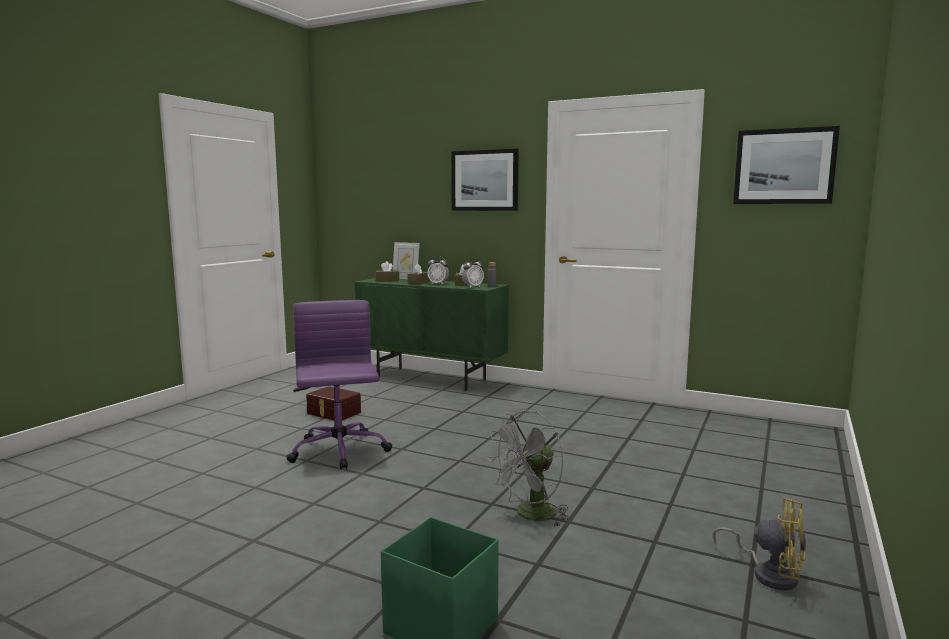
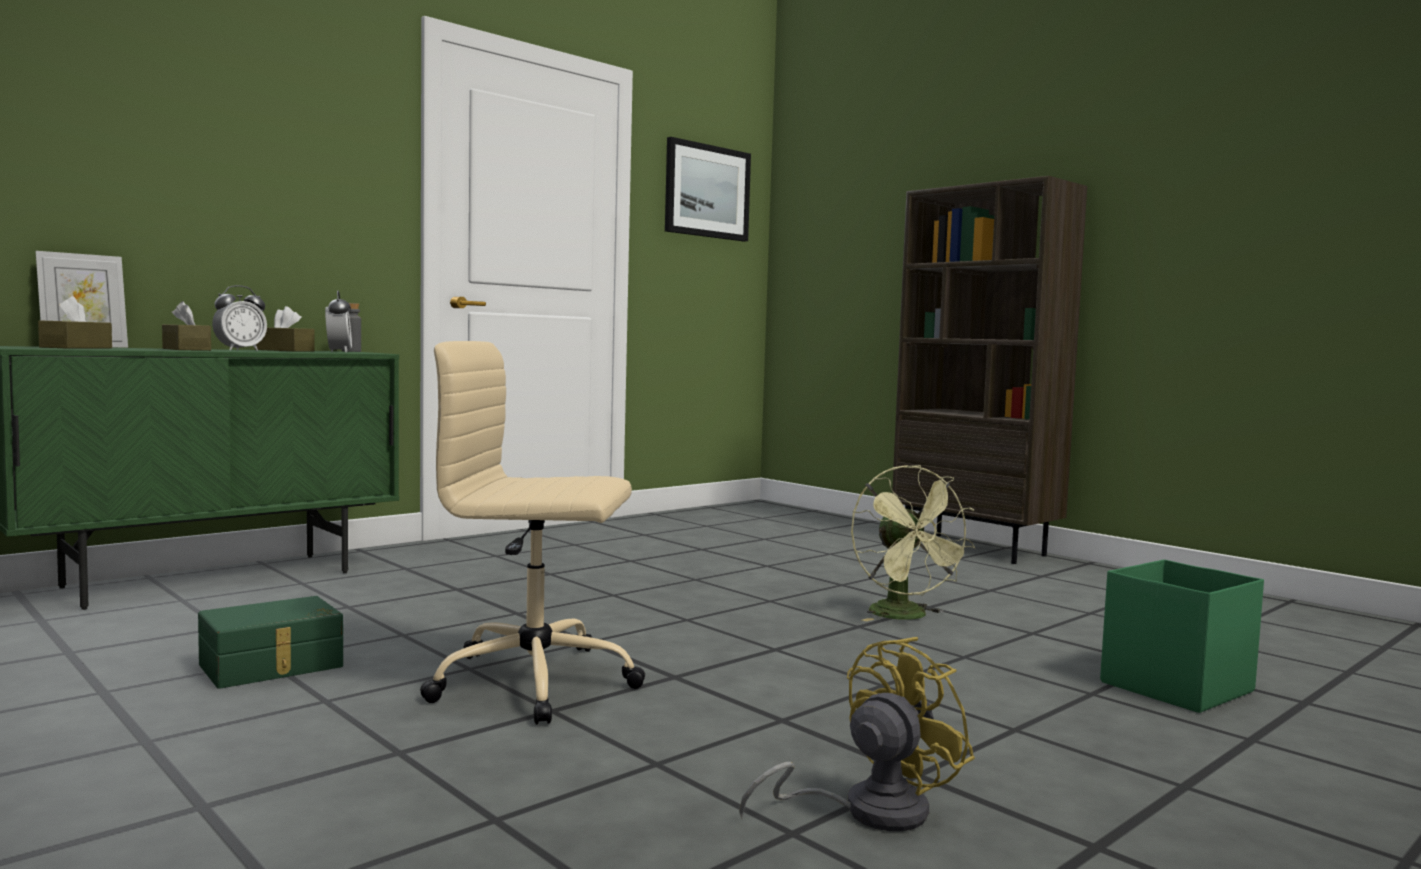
camera: 70 degrees left, 5 degrees down
purple office chair [286,300,393,469] -> beige office chair [420,341,645,725]
brown storage box [306,386,361,421] -> green storage box [198,596,343,689]
picture [451,149,519,211] -> none
grey fan [487,410,569,527] -> green fan [851,465,976,621]
yellow fan [713,497,806,590] -> yellow fan moved to [739,637,975,831]
none -> brown bookcase [892,176,1087,564]

